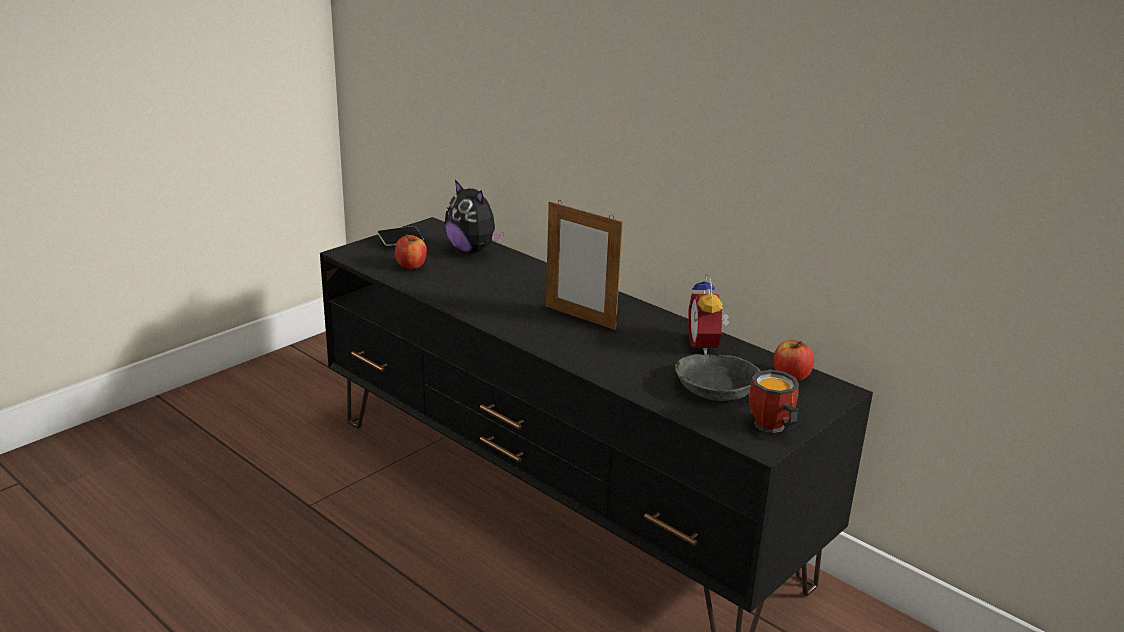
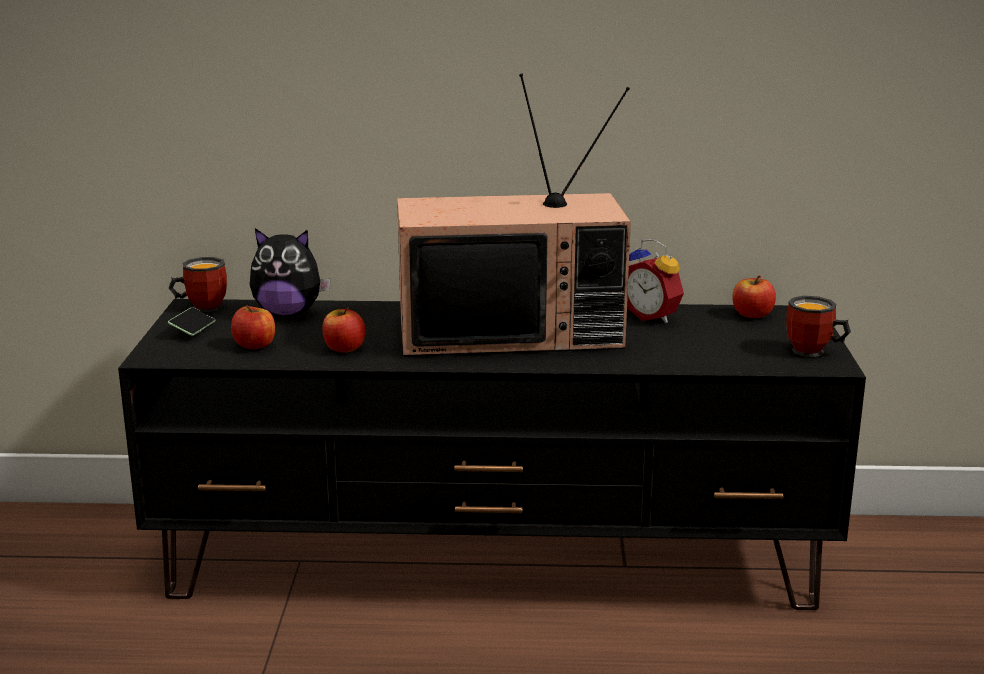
camera: 40 degrees left, 5 degrees down
picture frame [546,200,623,330] -> television [397,73,631,357]
grey bowl [675,354,760,401] -> none
none -> mug [169,257,227,312]
none -> apple [322,307,365,353]

